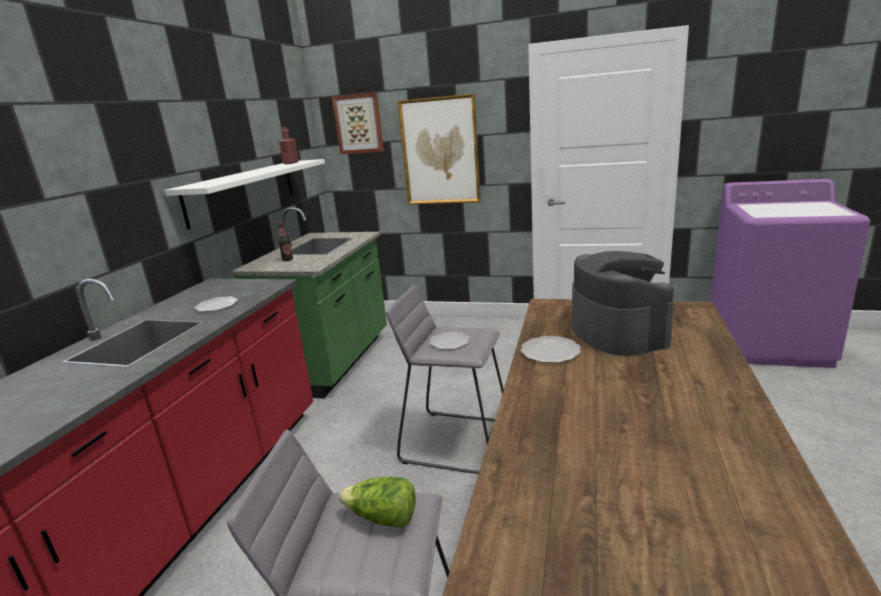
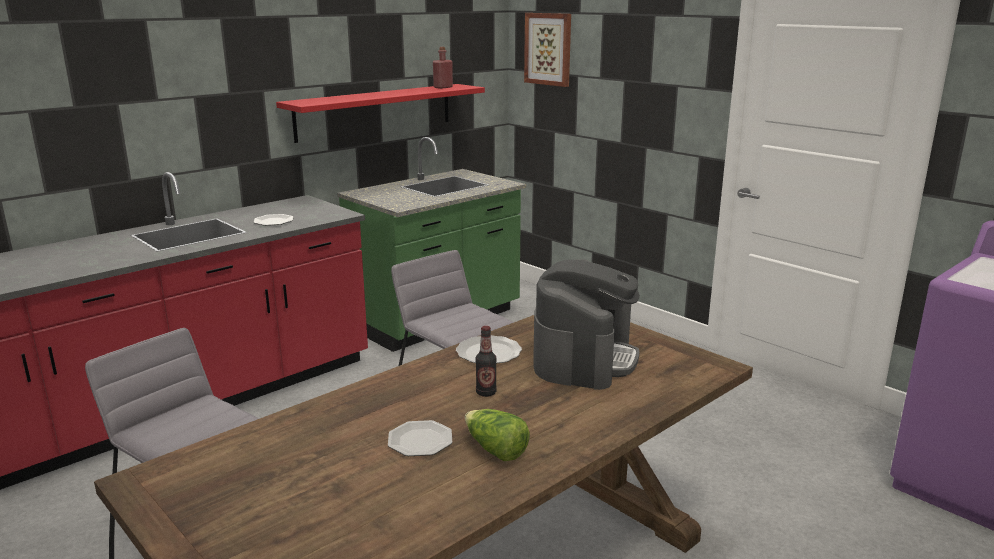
camera: 30 degrees right, 0 degrees up
white shelf [165,159,325,229] -> red shelf [276,84,485,143]
bottle [278,222,293,261] -> bottle moved to [476,326,497,397]
lettuce [339,477,416,528] -> lettuce moved to [465,409,530,461]
picture [397,94,481,205] -> none
plate [430,332,470,350] -> plate moved to [388,420,452,456]

